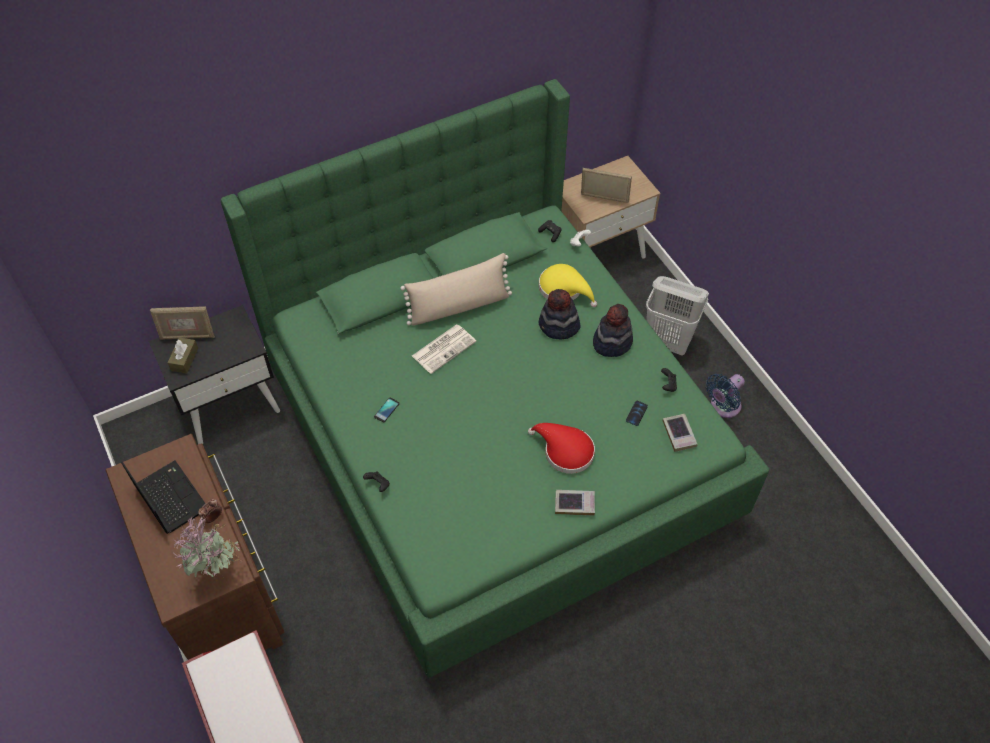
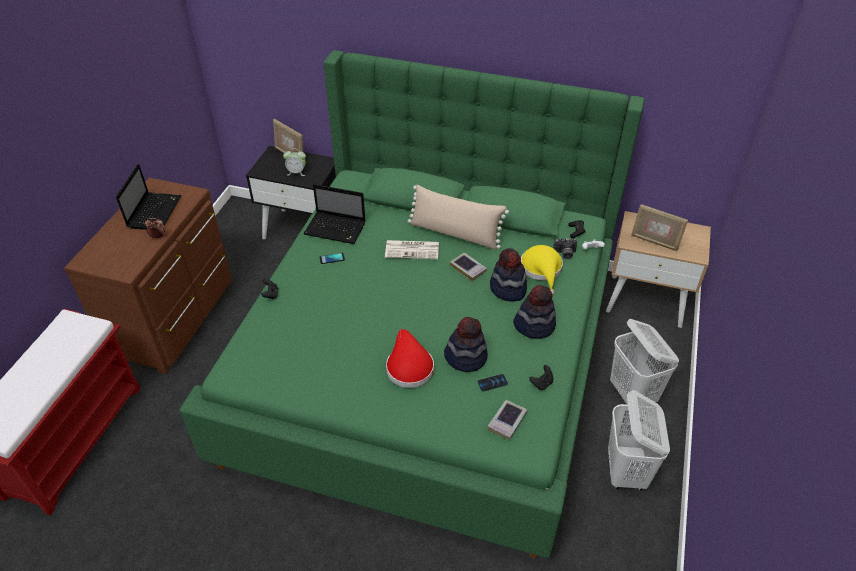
camera: 45 degrees right, 10 degrees down
brown tissue box [168,337,198,373] -> none
potted plant [173,517,241,577] -> none
book [555,490,595,516] -> book moved to [450,252,487,281]
picture frame [581,168,632,203] -> picture frame turned 150 degrees clockwise [631,204,688,251]
blue fan [706,374,745,418] -> white laundry basket [608,390,670,491]
none -> alarm clock [283,148,306,176]
none -> laptop [303,184,366,244]
none -> hat [444,317,488,372]
none -> camera [553,238,577,259]

